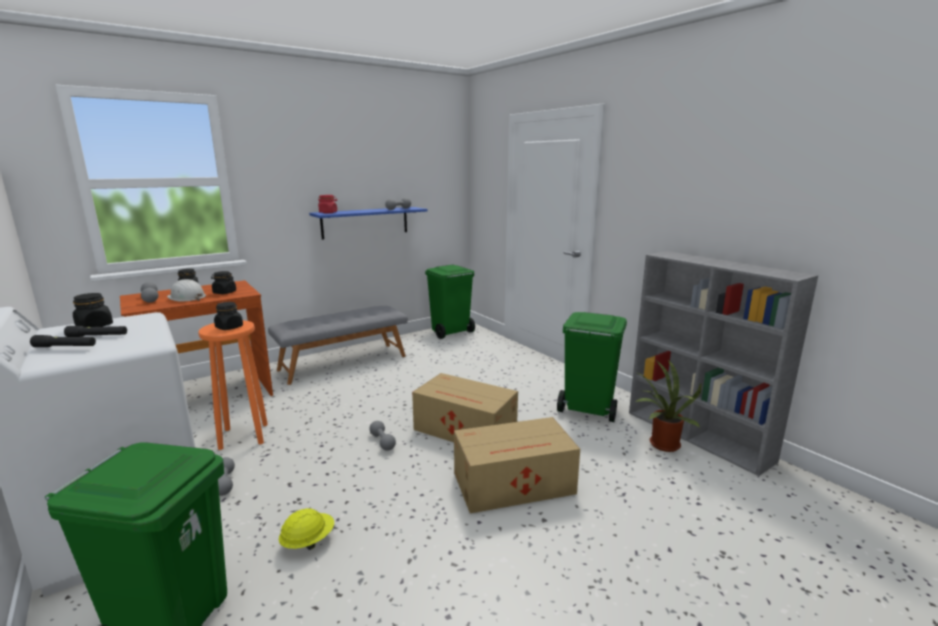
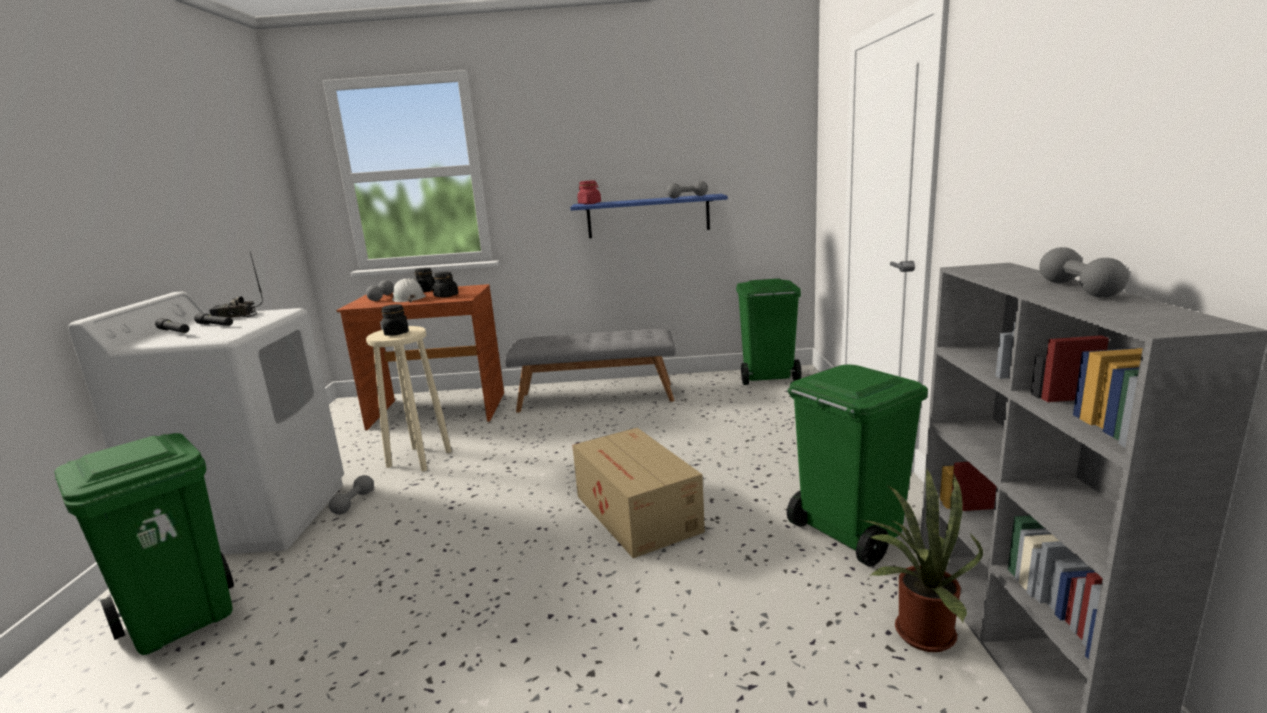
camera: 35 degrees right, 0 degrees up
black jar [73,293,113,327] -> radio [209,252,263,318]
orange stool [198,320,268,450] -> beige stool [366,326,451,471]
yellow hard hat [279,508,334,550] -> none
grey dumbbell [369,421,396,451] -> grey dumbbell moved to [1039,247,1129,298]
cardboard box [454,417,580,513] -> none

